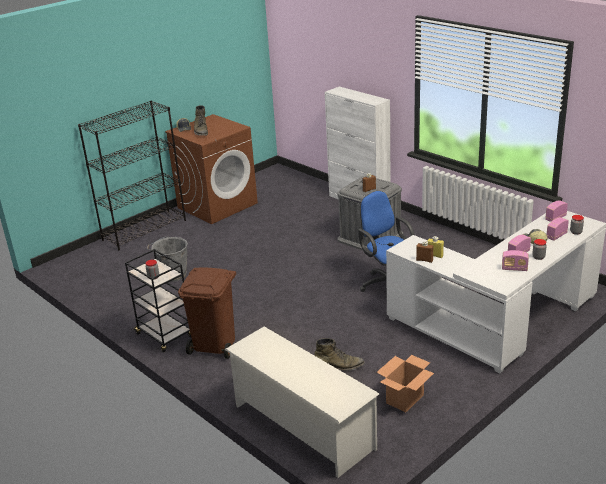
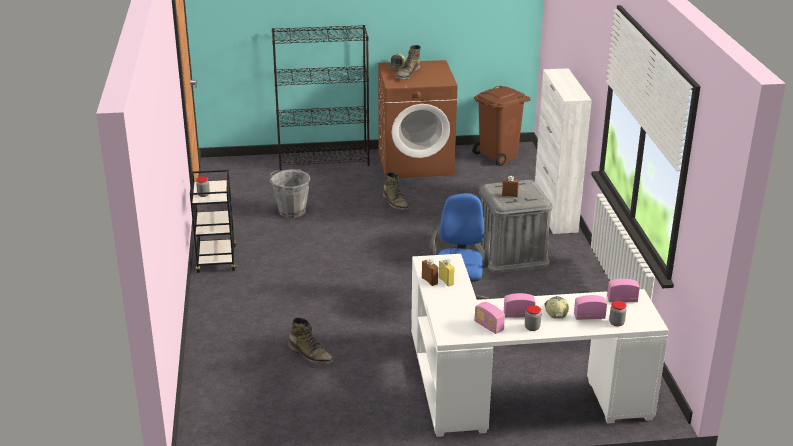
camera: 35 degrees right, 0 degrees up
brown trash can [178,267,236,359] -> brown trash can moved to [472,86,531,166]
white shoe rack [225,327,379,478] -> none
cardboard box [377,355,434,412] -> none
none -> green boot [383,172,409,210]

